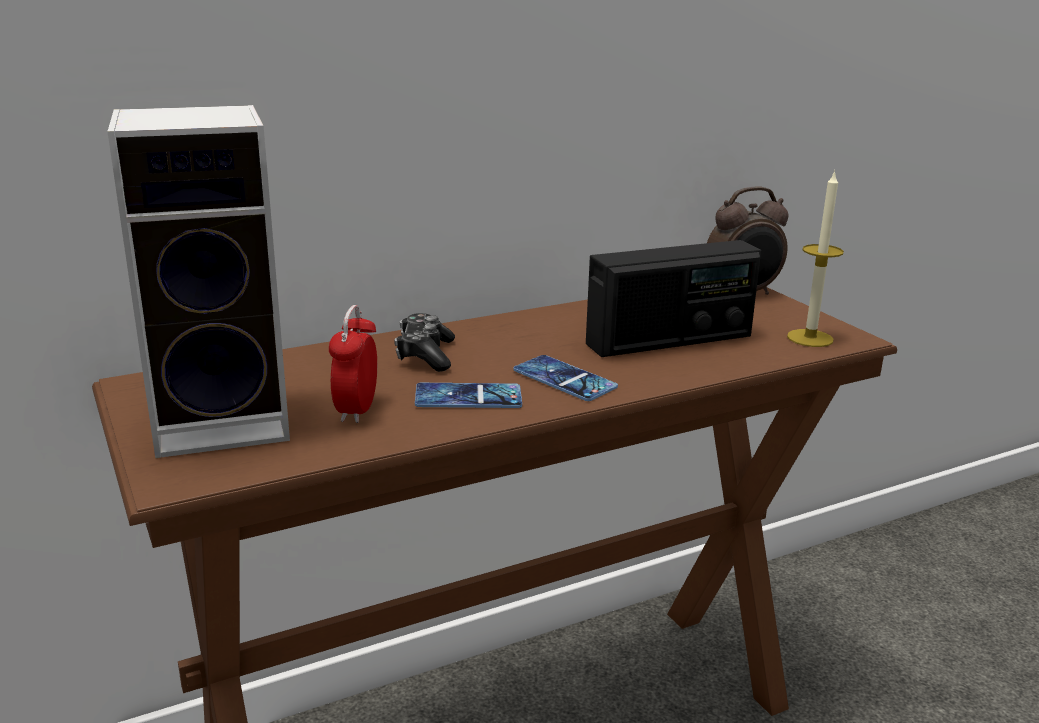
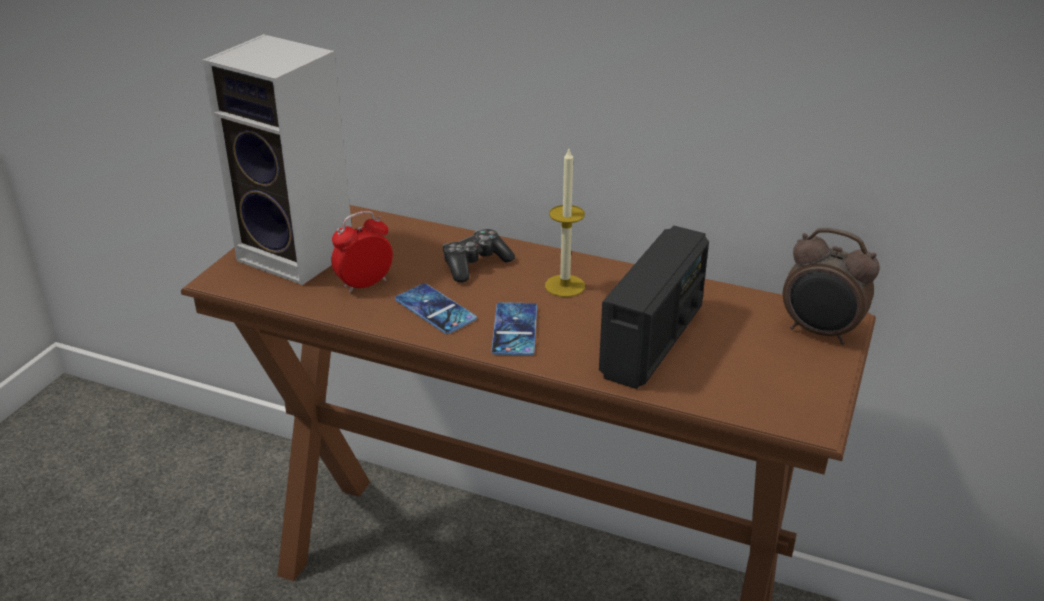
camera: 50 degrees right, 10 degrees up
radio [586,240,761,357] -> radio turned 90 degrees counterclockwise [599,226,709,389]
candle [787,170,844,347] -> candle moved to [545,149,585,297]

